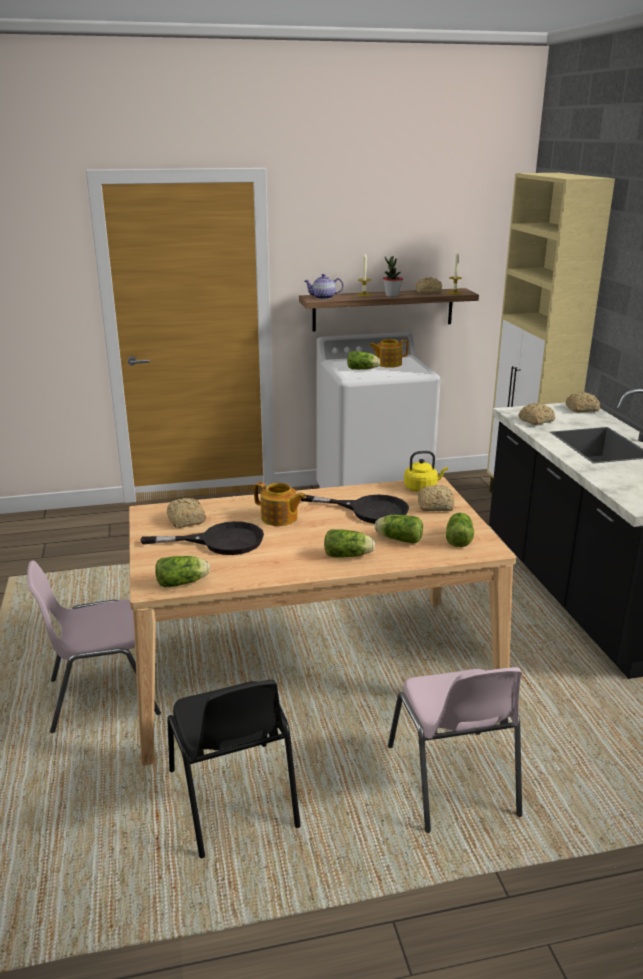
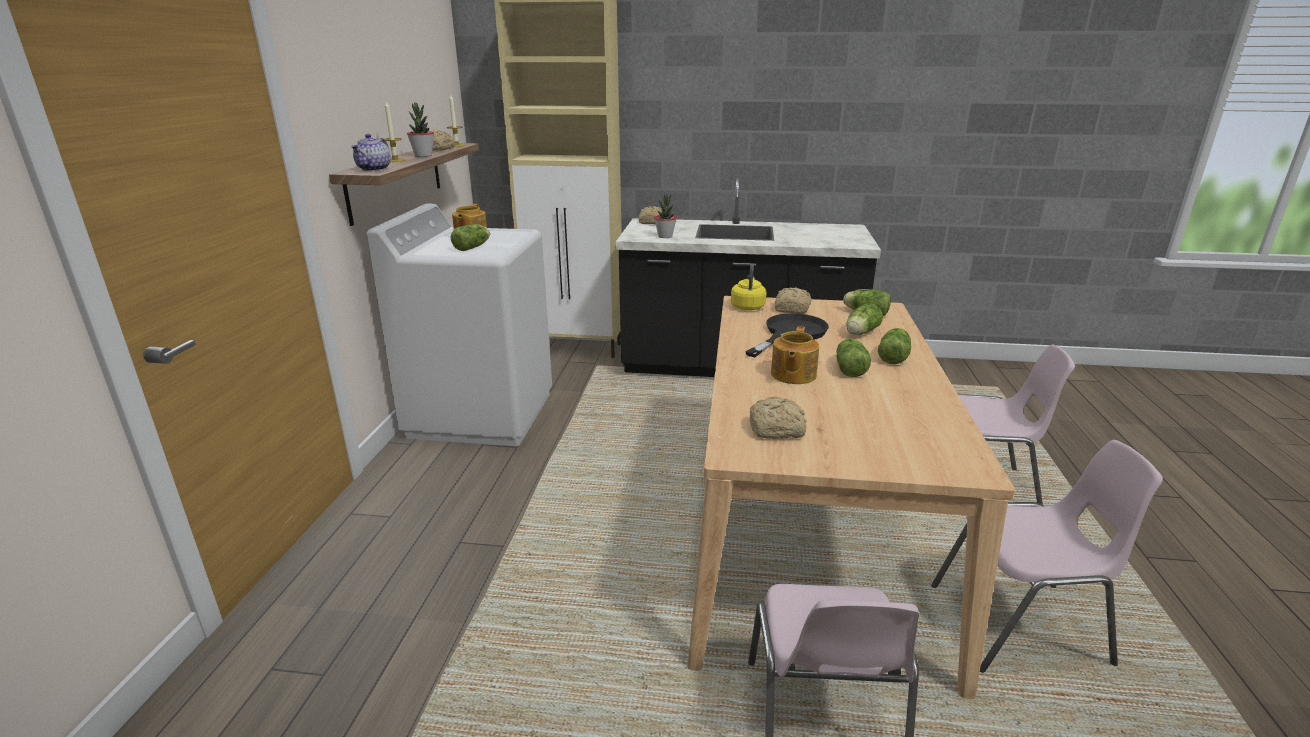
camera: 70 degrees left, 0 degrees up
black frying pan [141,521,264,555] -> none
lettuce [155,556,210,587] -> lettuce moved to [836,338,871,377]
black chair [167,680,301,858] -> pink chair [931,440,1163,673]
teapot [254,482,306,526] -> teapot turned 150 degrees clockwise [771,326,819,384]
bread [518,403,555,425] -> potted plant [654,193,677,238]

